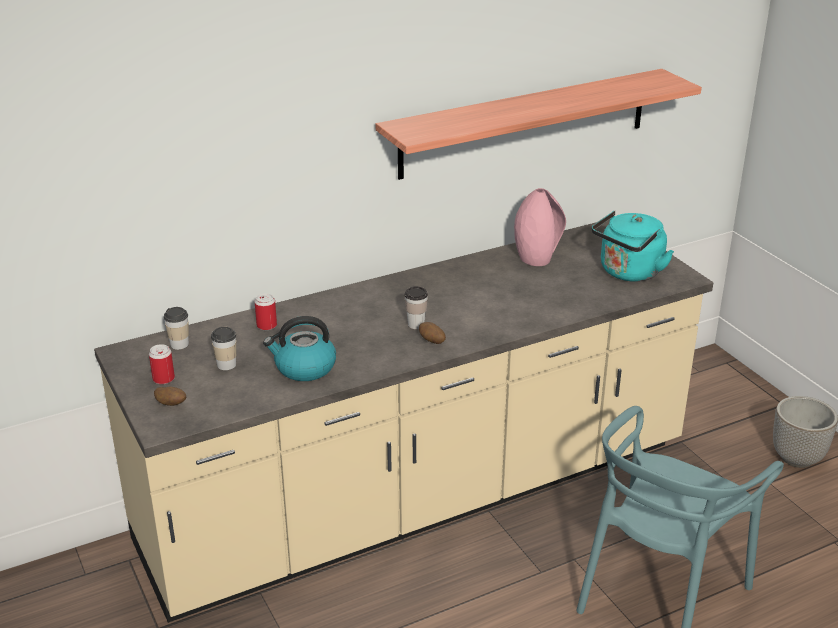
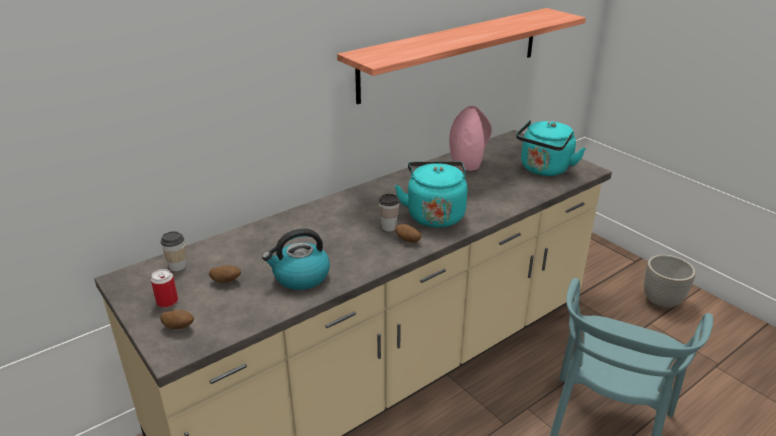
camera: 10 degrees left, 0 degrees up
cup [211,327,236,370] -> potato [209,265,241,282]
can [255,293,277,330] -> none
none -> turquoise kettle [395,161,467,228]

